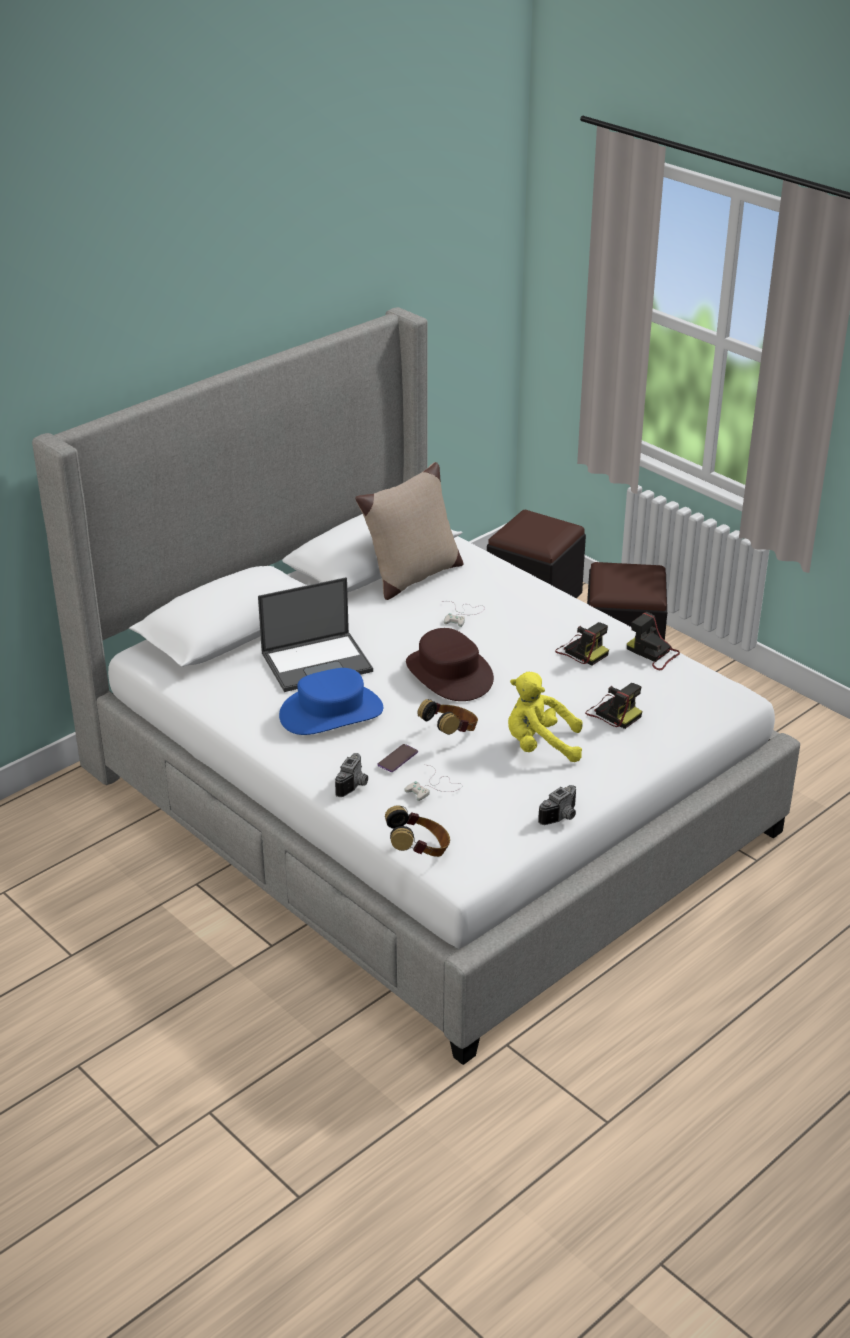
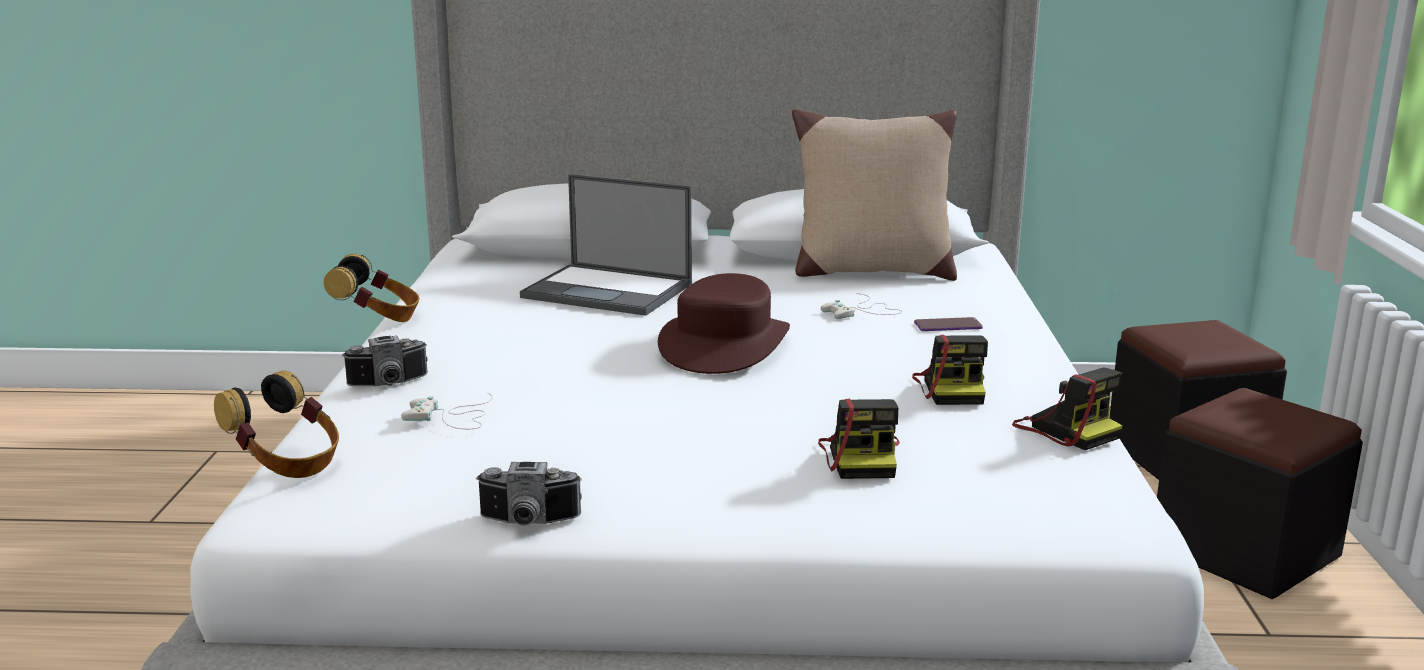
camera: 45 degrees right, 15 degrees down
blue hat [279,668,383,735] -> none
phone [377,744,418,772] -> phone moved to [914,317,983,331]
headphones [417,699,478,735] -> headphones moved to [324,254,420,322]
yellow plush toy [508,672,583,762] -> none
camera [627,611,680,670] -> camera turned 150 degrees clockwise [1012,368,1123,450]

